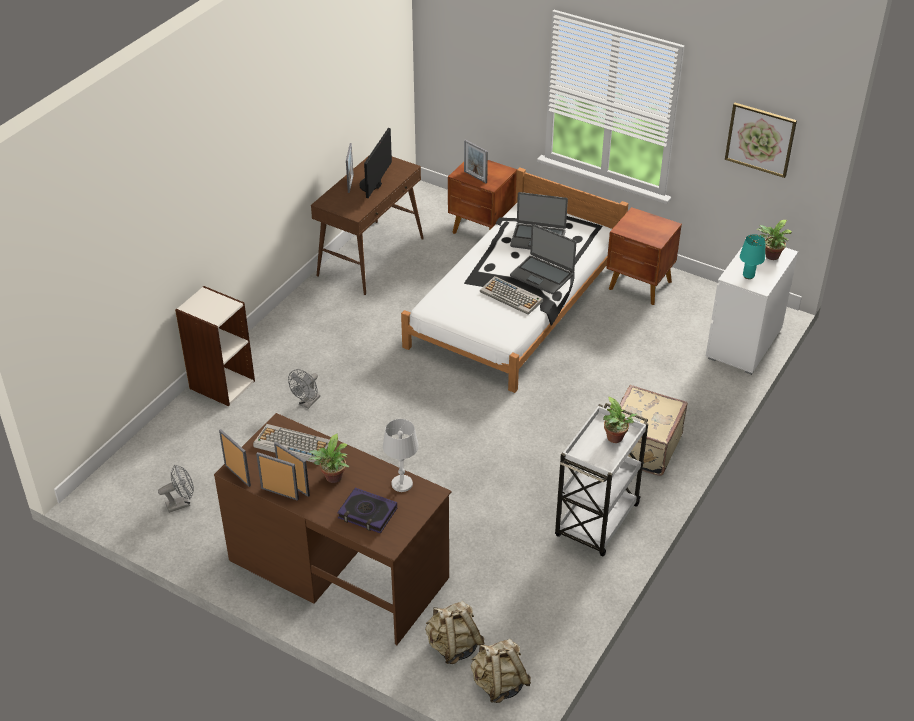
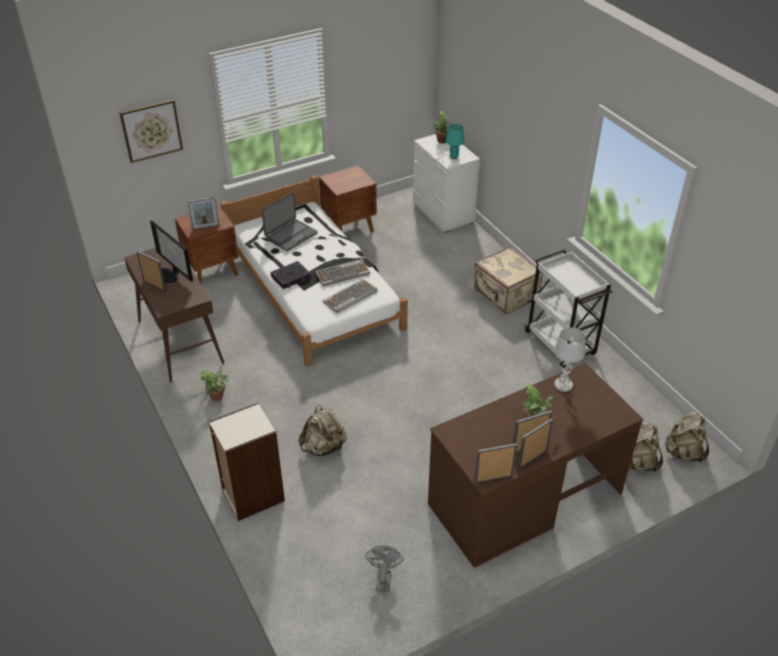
camera: 60 degrees left, 0 degrees up
keyboard [253,424,330,463] -> keyboard moved to [323,279,377,313]
grey fan [288,369,320,409] -> beige backpack [298,405,347,456]
book [337,488,397,533] -> book moved to [270,261,311,289]
laptop [510,224,576,294] -> none
potted plant [603,397,638,443] -> potted plant moved to [199,370,229,401]
picture [725,103,797,178] -> picture moved to [119,99,183,163]

